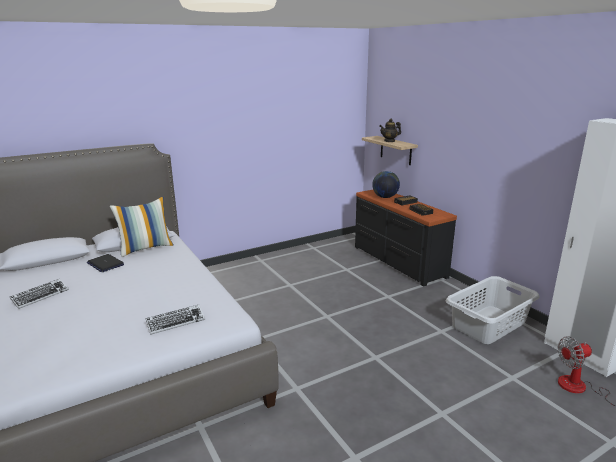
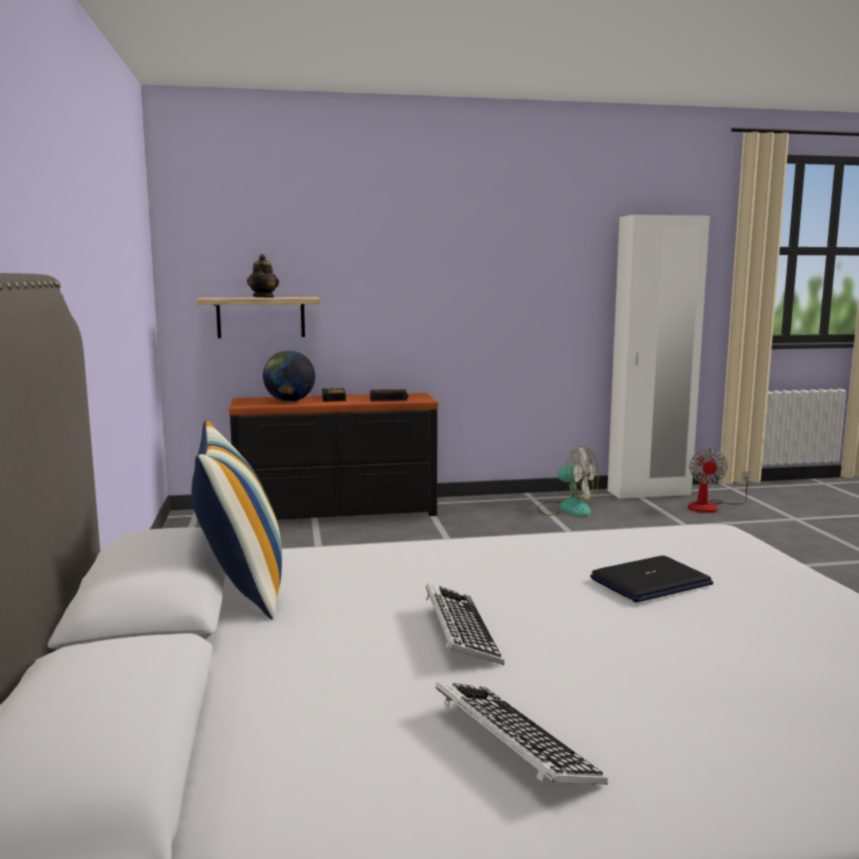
camera: 70 degrees left, 10 degrees down
laptop [87,254,124,272] -> laptop moved to [590,556,713,602]
keyboard [146,305,205,335] -> keyboard moved to [426,583,504,665]
grey laundry basket [446,276,540,344] -> fan [537,445,598,516]

